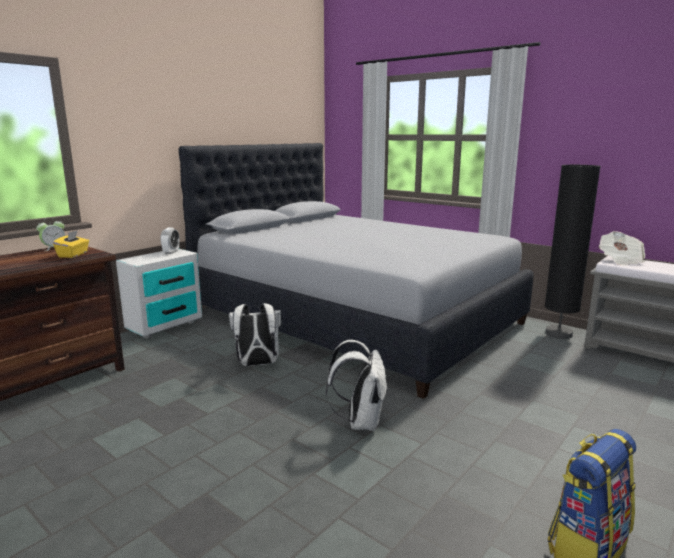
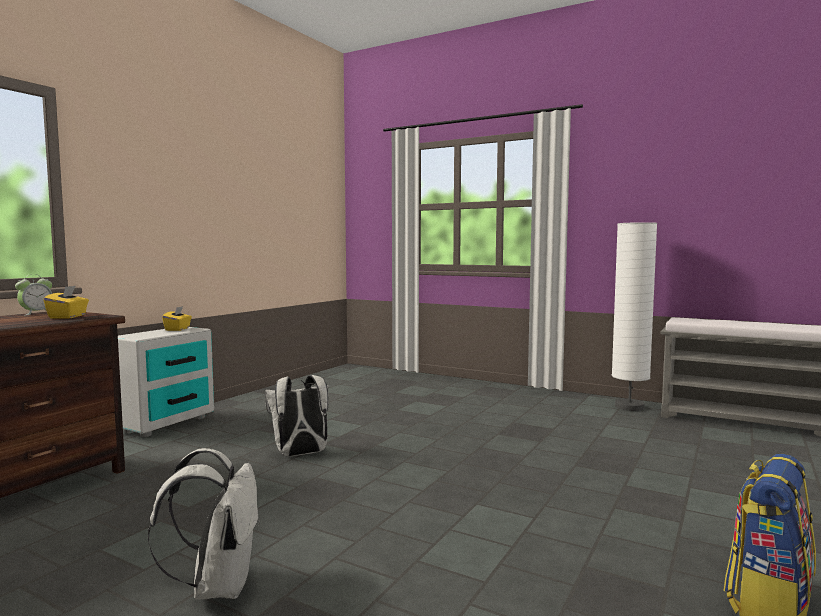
camera: 10 degrees left, 10 degrees down
alarm clock [160,227,180,254] -> yellow tissue box [162,306,192,331]
grey bed [179,143,533,399] -> none
white backpack [326,340,388,431] -> white backpack moved to [148,448,260,599]
black floor lamp [545,165,601,339] -> white floor lamp [612,222,657,411]
newspaper [599,231,645,266] -> none

